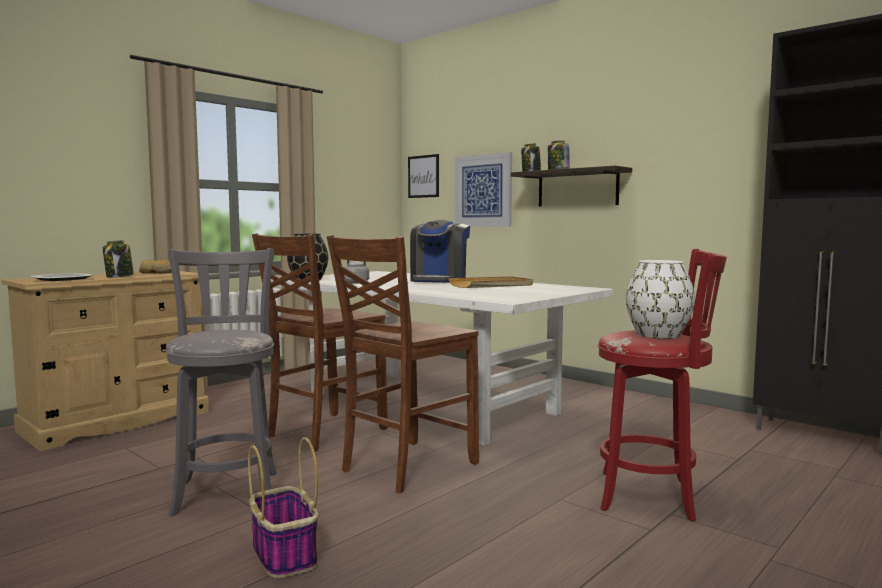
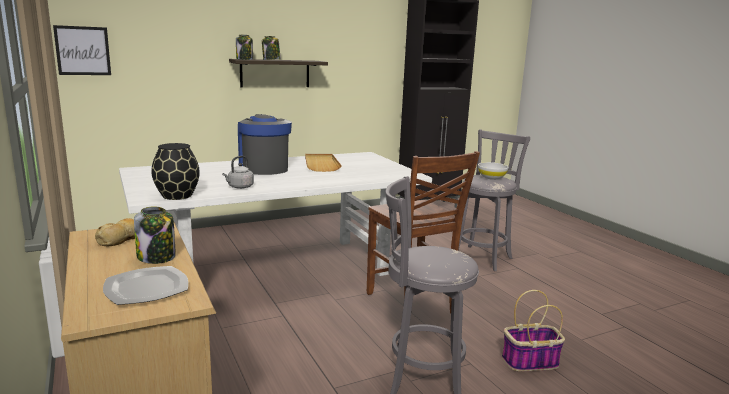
camera: 70 degrees left, 10 degrees up
brown chair [252,233,388,452] -> none
coffee machine [410,220,470,283] -> coffee machine turned 150 degrees counterclockwise [238,114,292,175]
picture [454,152,512,226] -> none
red stool [598,249,727,521] -> grey stool [458,130,530,271]
white vase [626,260,695,339] -> white bowl [478,162,509,180]

